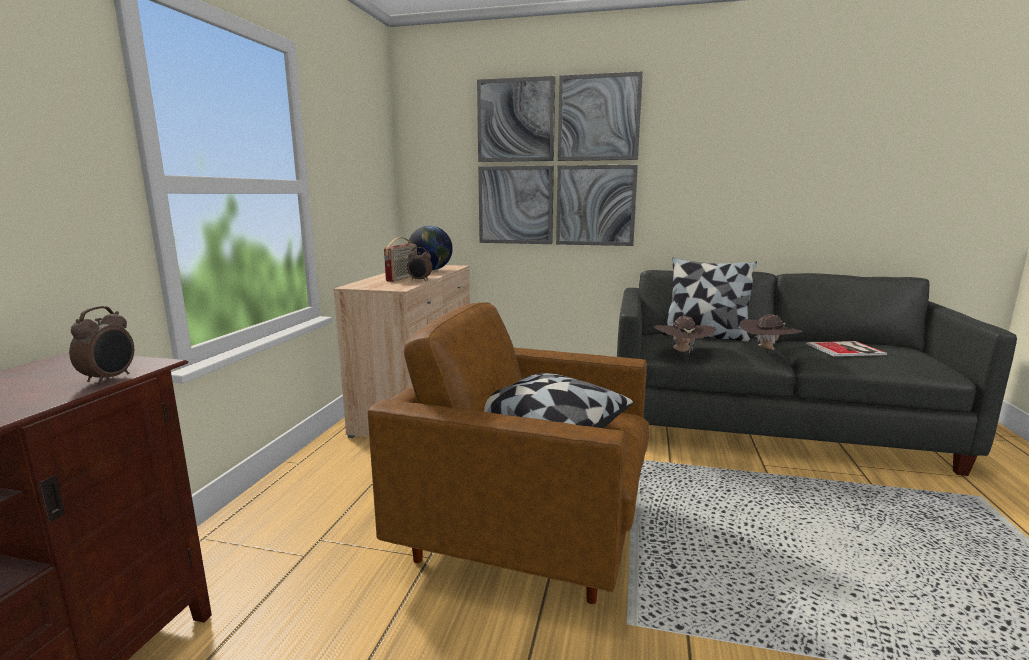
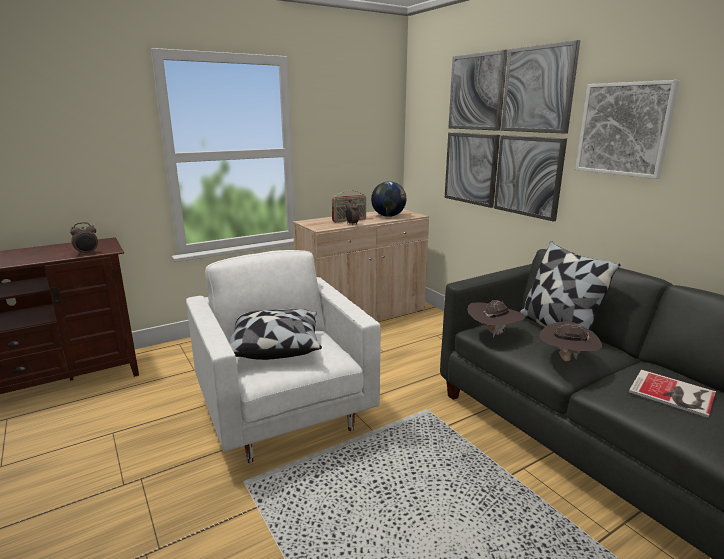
camera: 45 degrees right, 5 degrees up
brown armchair [367,302,649,604] -> white armchair [186,250,381,463]
none -> picture [575,80,680,179]

